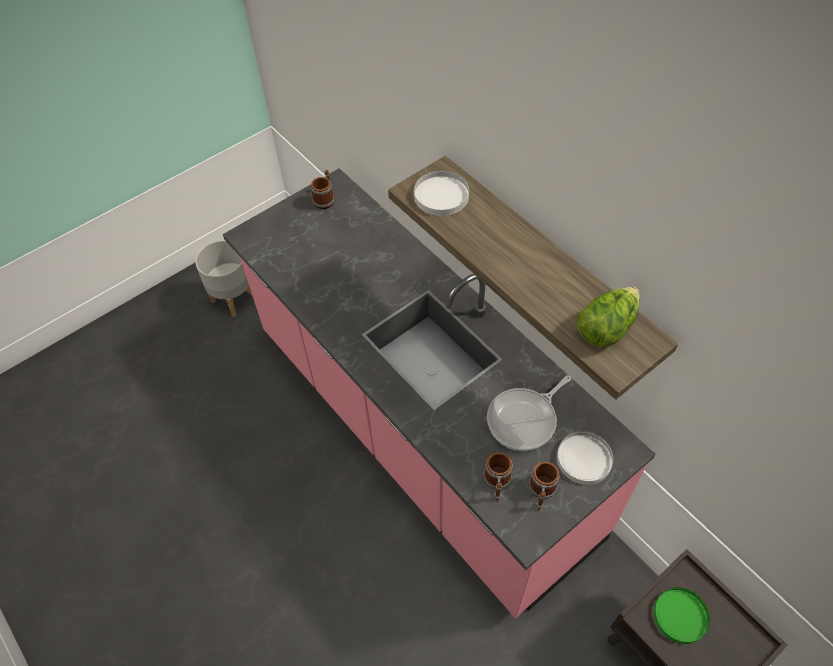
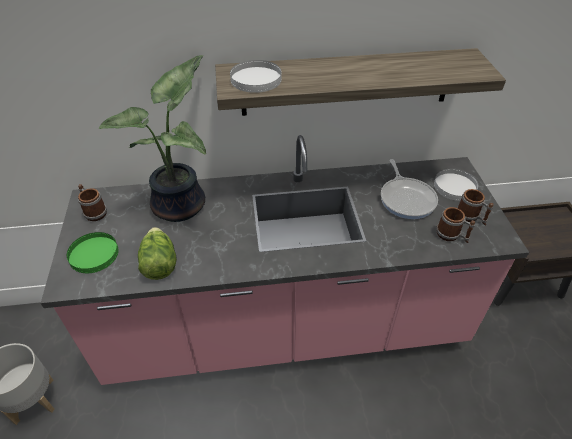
camera: 60 degrees left, 10 degrees down
lettuce [577,287,640,347] -> lettuce moved to [138,227,177,280]
green plate [654,587,710,644] -> green plate moved to [67,232,119,273]
none -> potted plant [99,55,206,222]

